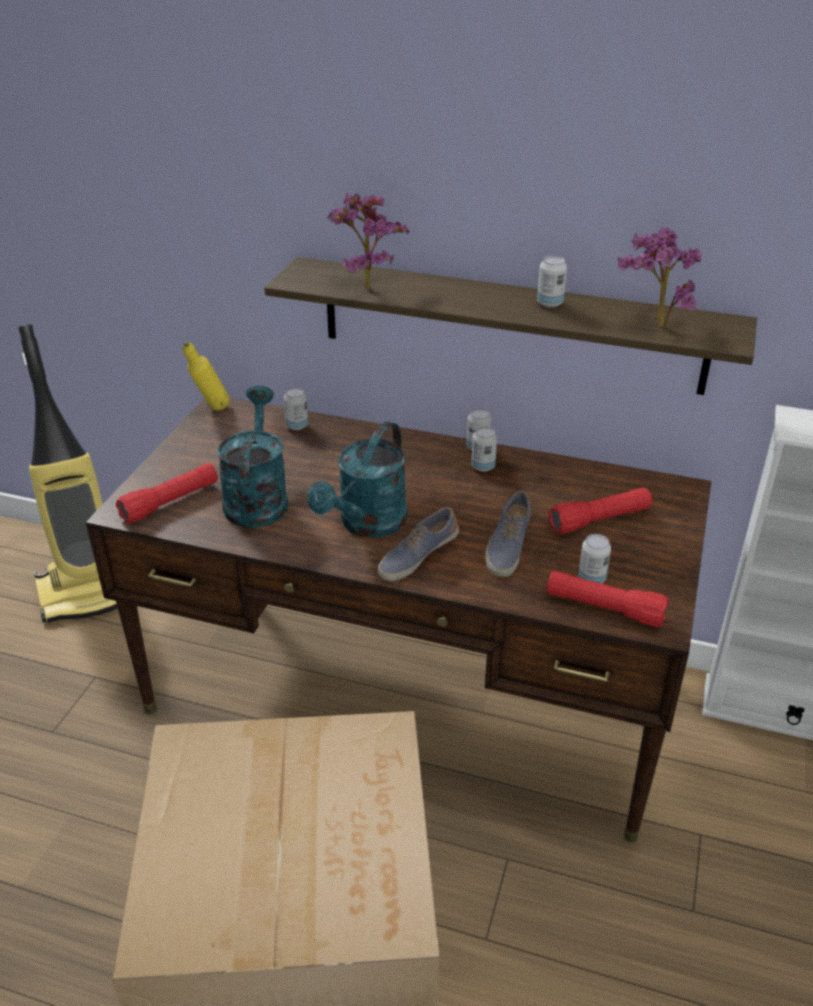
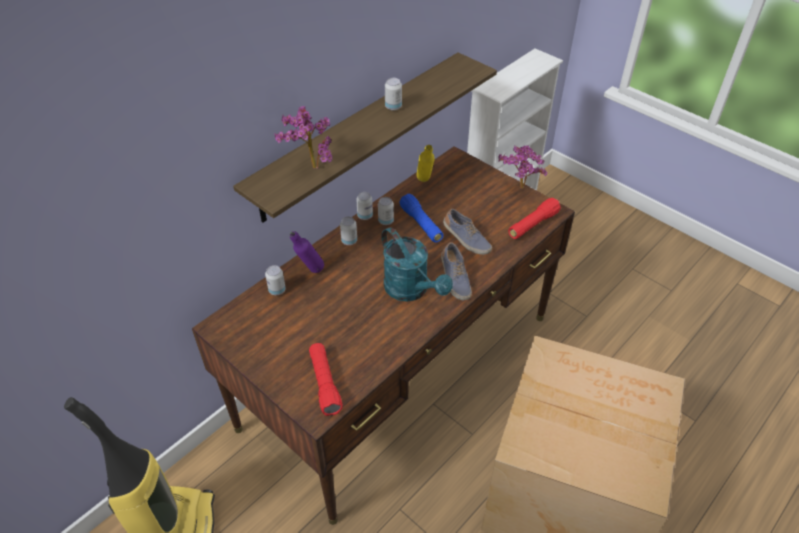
camera: 65 degrees left, 10 degrees up
yellow bottle [182,342,230,411] -> yellow bottle moved to [417,145,435,182]
turquoise watering can [217,385,288,528] -> none
red flashlight [548,488,652,534] -> none
can [578,534,611,584] -> can moved to [340,216,357,245]
potted plant [617,227,702,328] -> potted plant moved to [498,145,547,189]
none -> purple bottle [289,231,324,273]
none -> blue flashlight [399,194,444,243]

